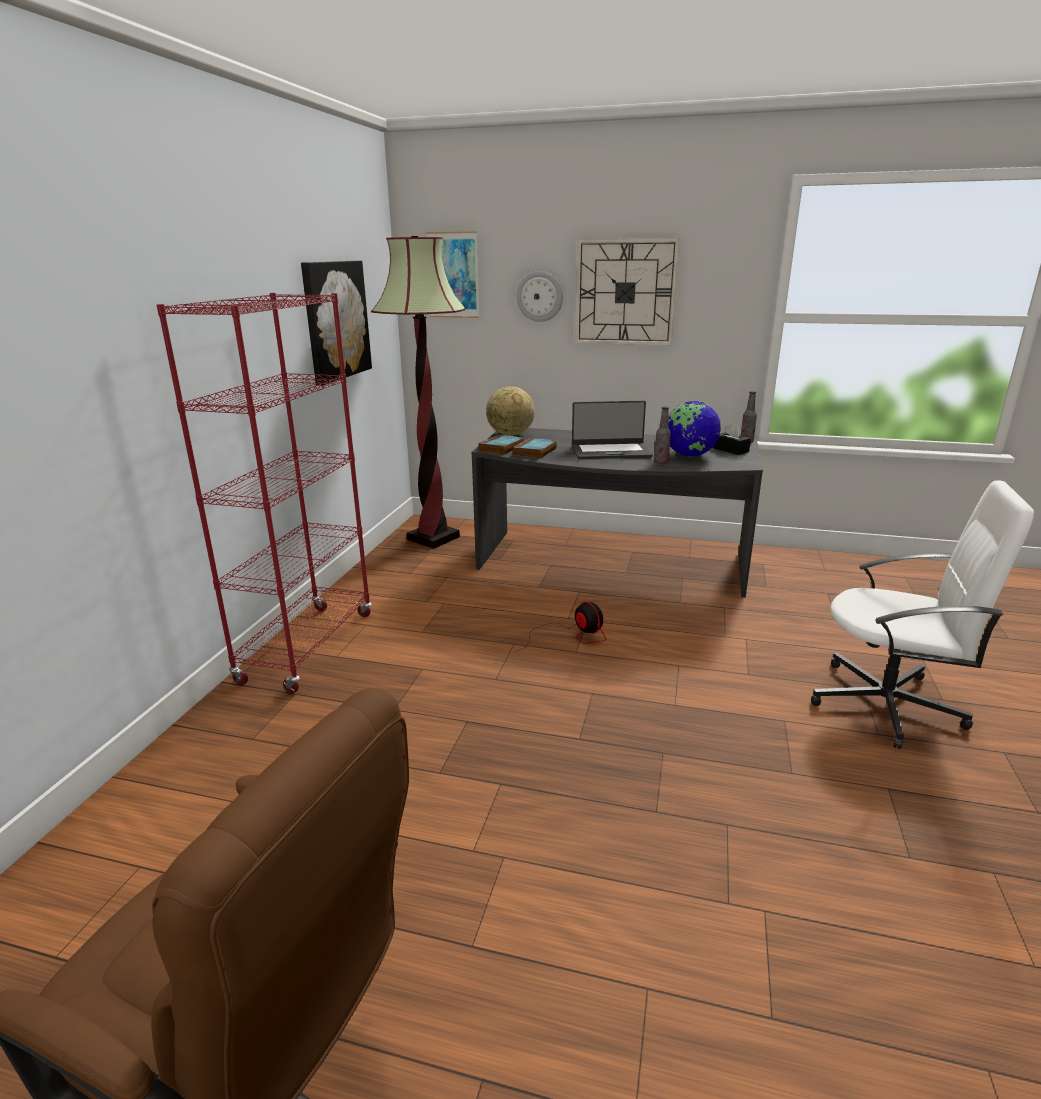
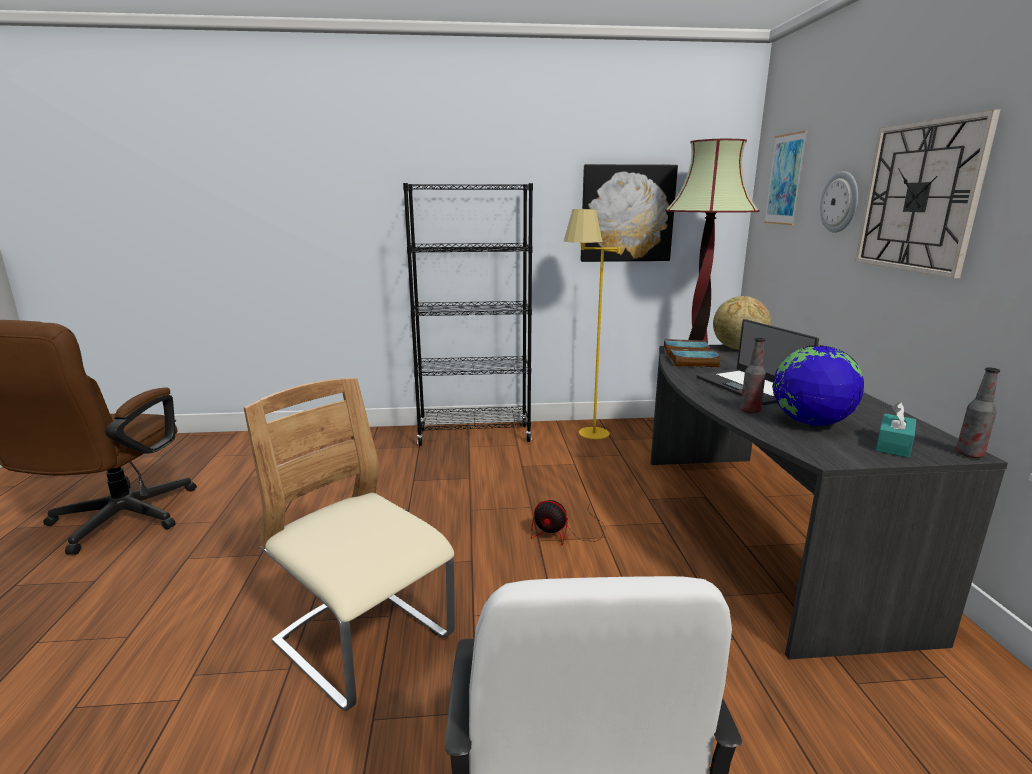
camera: 70 degrees right, 5 degrees down
red bookcase [157,293,372,693] -> black bookcase [403,183,533,446]
fan [515,602,606,652] -> fan turned 75 degrees clockwise [531,500,606,545]
black tissue box [713,423,751,455] -> turquoise tissue box [876,402,916,458]
none -> beige chair [244,378,455,711]
none -> yellow floor lamp [564,209,621,440]

